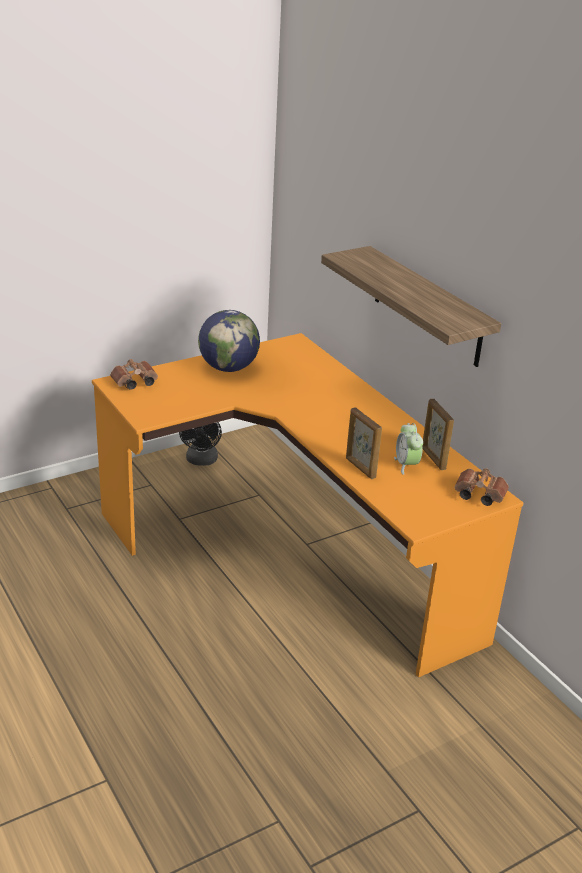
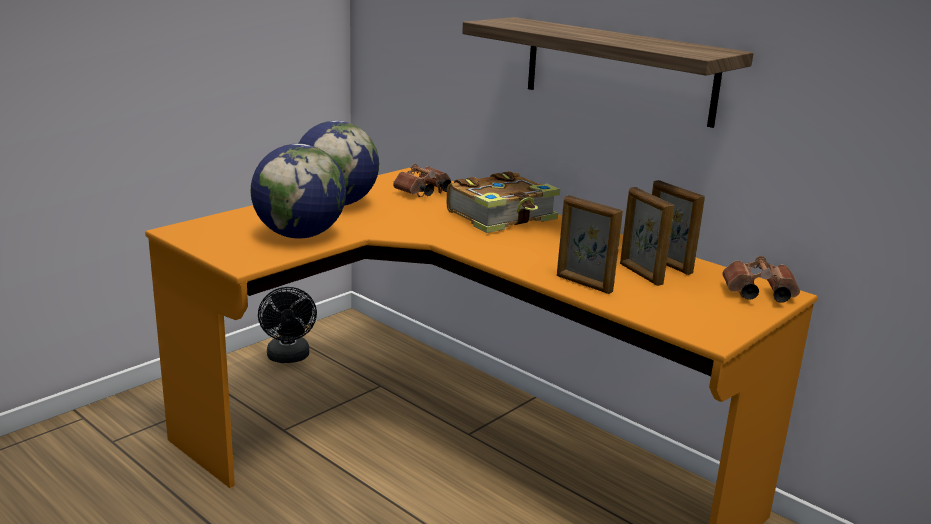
camera: 15 degrees left, 10 degrees down
brown binoculars [110,359,158,390] -> brown binoculars moved to [393,164,452,197]
alarm clock [394,423,423,475] -> picture frame [620,187,674,286]
none -> globe [251,144,346,239]
none -> book [447,171,560,233]

